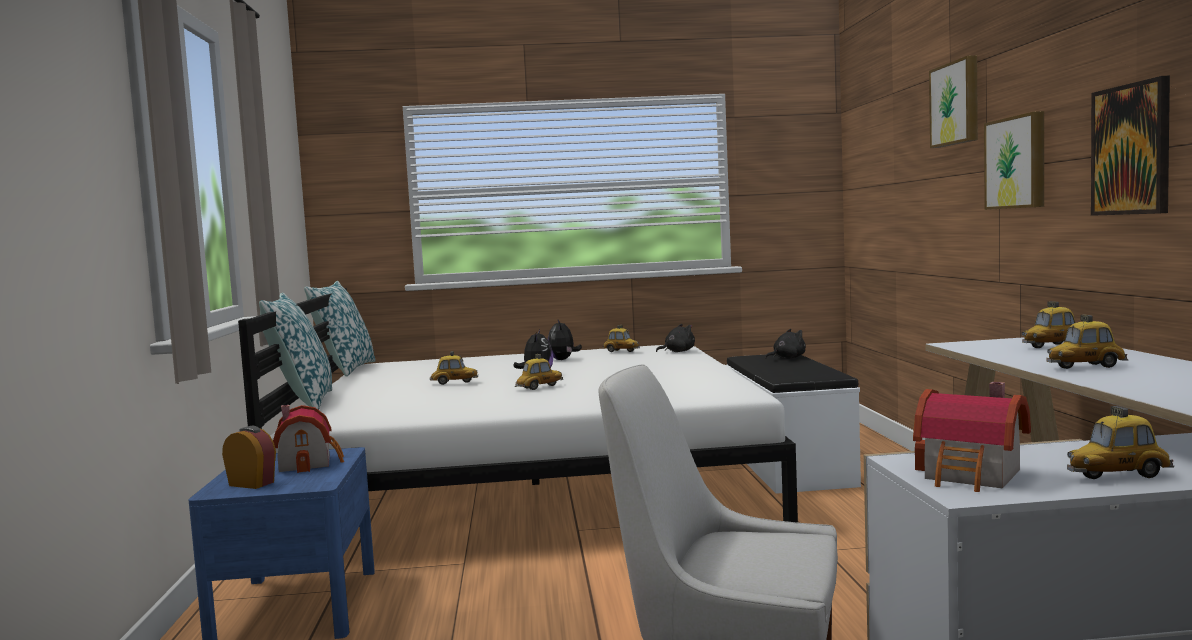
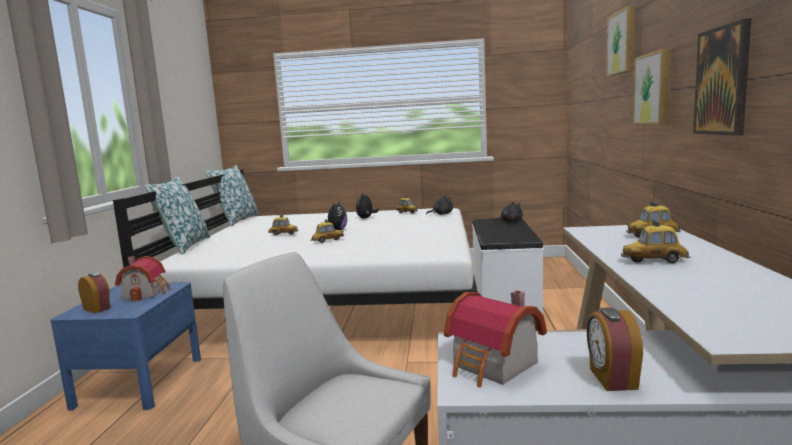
camera: 10 degrees right, 5 degrees up
toy car [1067,406,1174,479] -> alarm clock [587,308,643,391]

